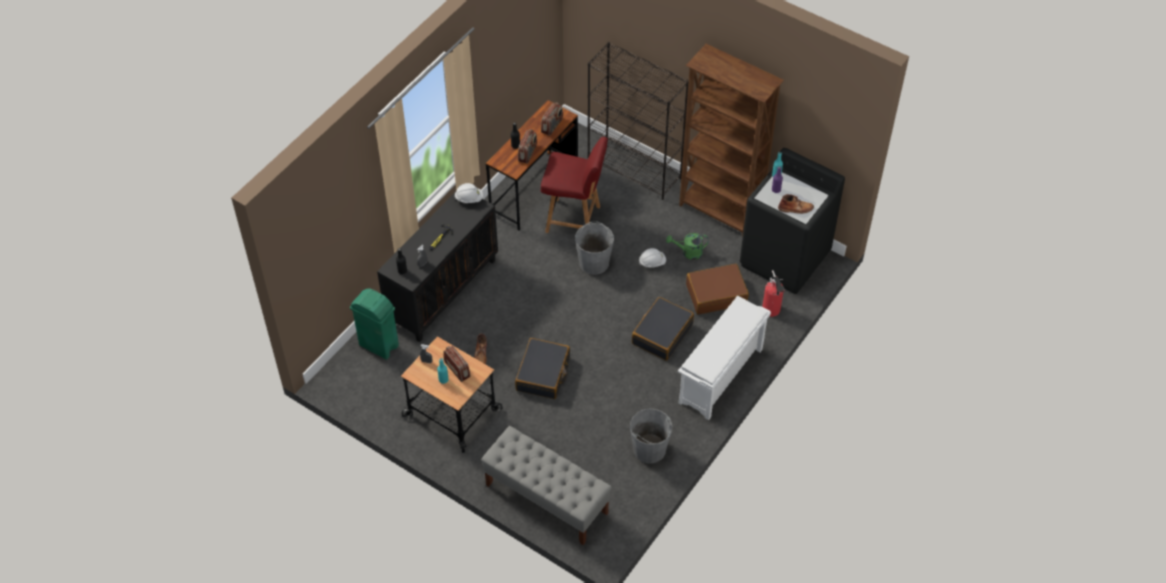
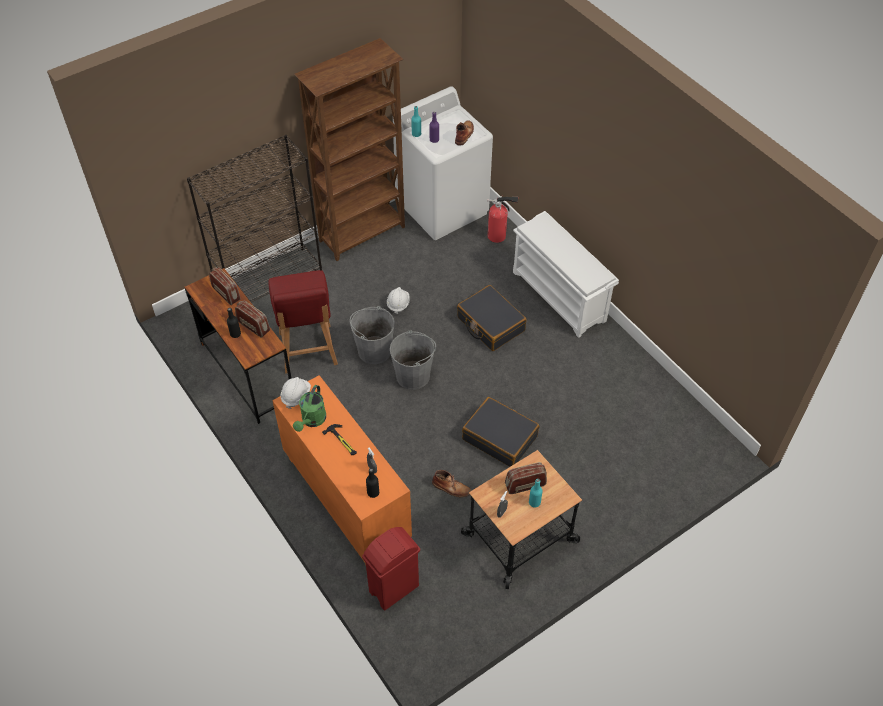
camera: 70 degrees left, 0 degrees up
green trash can [350,289,399,360] -> red trash can [362,527,420,610]
black cabinet [377,193,498,342] -> orange cabinet [272,375,412,565]
grey bench [481,426,612,545] -> none
red chair [541,137,608,233] -> red chair turned 135 degrees clockwise [268,270,338,373]
grey bucket [630,409,672,464] -> grey bucket moved to [390,331,436,390]
green watering can [666,233,709,260] -> green watering can moved to [293,385,326,432]
brown suitcase [686,264,749,315] -> none
black washing machine [740,148,845,294] -> white washing machine [393,86,493,240]

